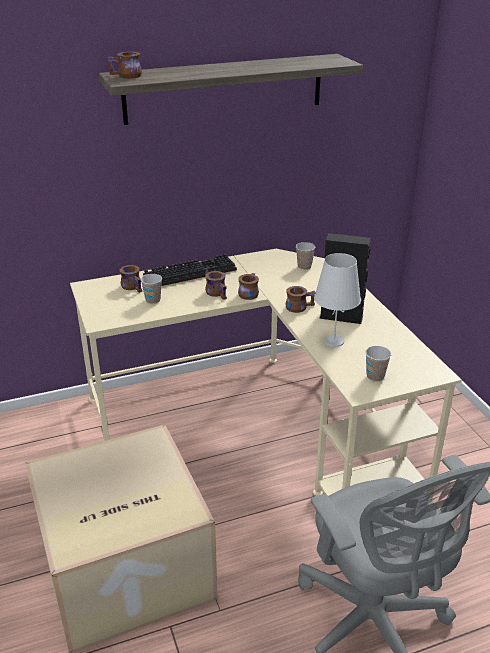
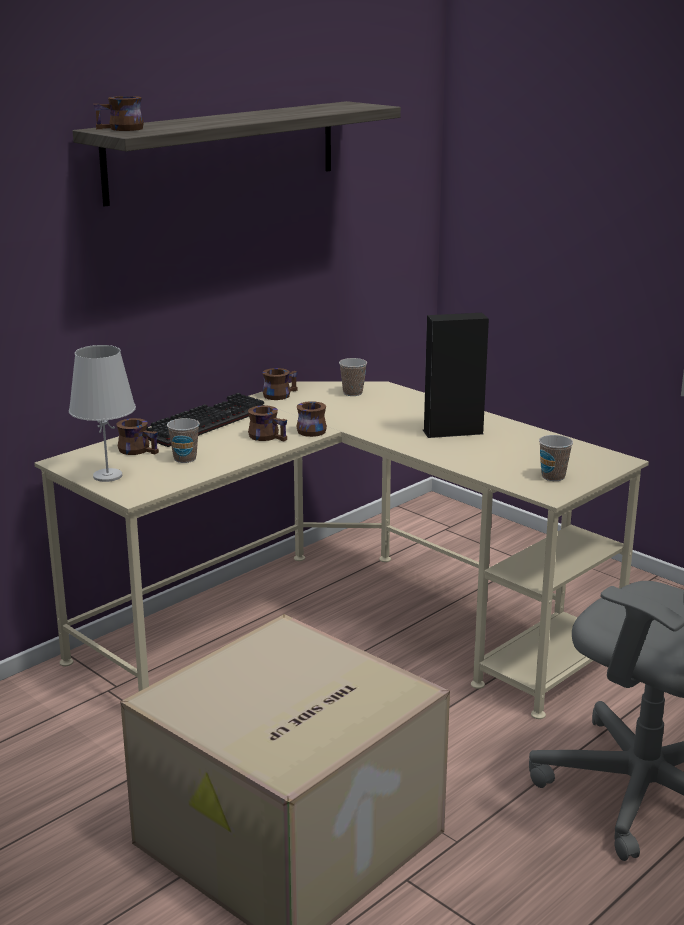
camera: 25 degrees left, 10 degrees down
brown mug [285,286,316,313] -> brown mug moved to [263,368,298,400]
white table lamp [314,253,361,347] -> white table lamp moved to [69,345,136,482]

